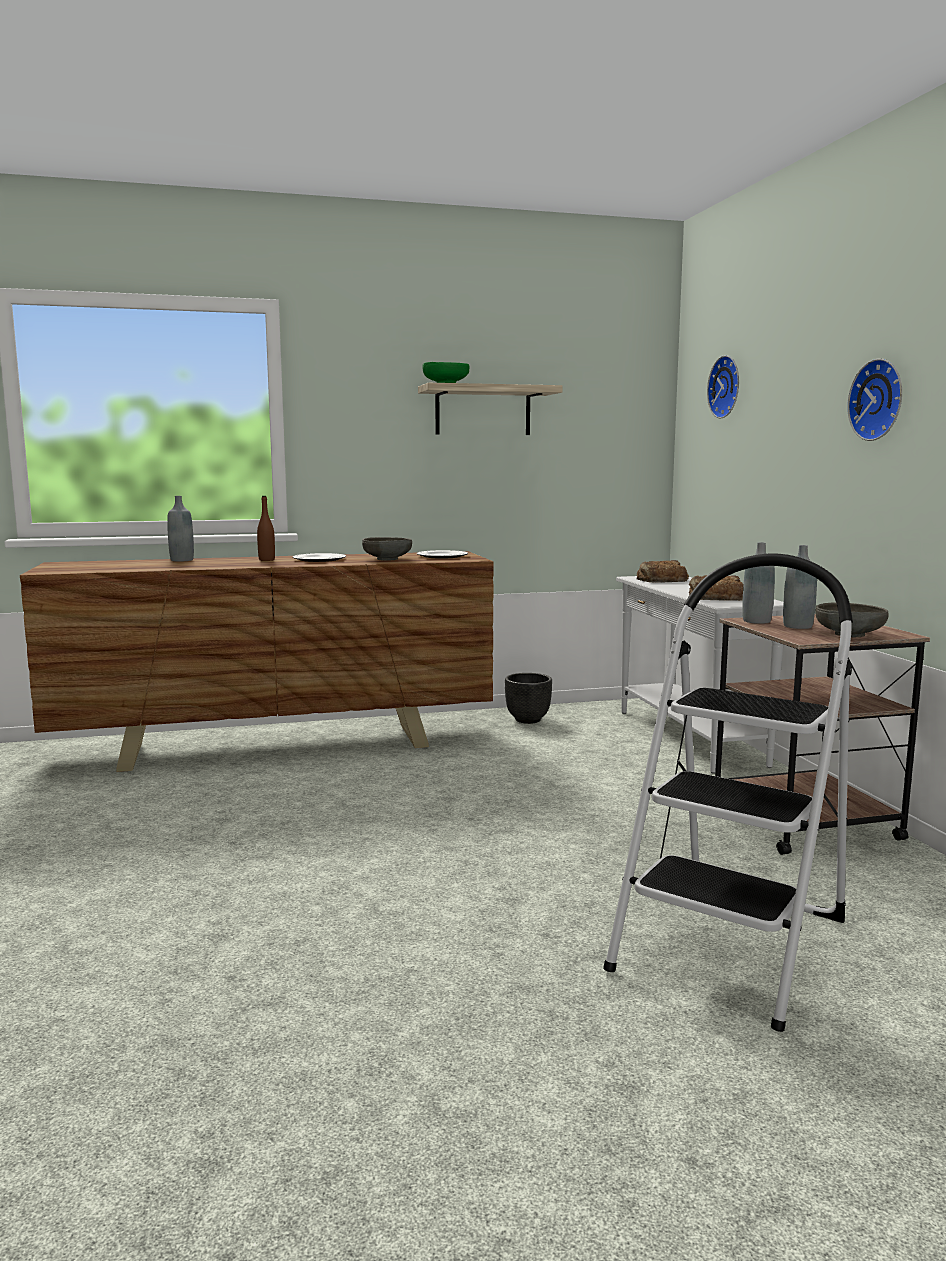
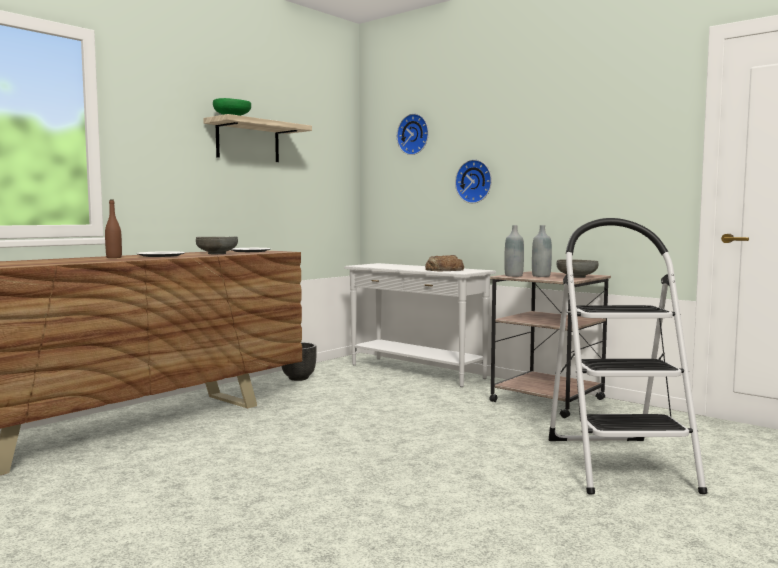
camera: 35 degrees left, 5 degrees down
grey bottle [167,496,194,562] -> none
bread [636,560,689,583] -> none
wall clock [847,358,902,441] -> wall clock moved to [455,160,492,203]

